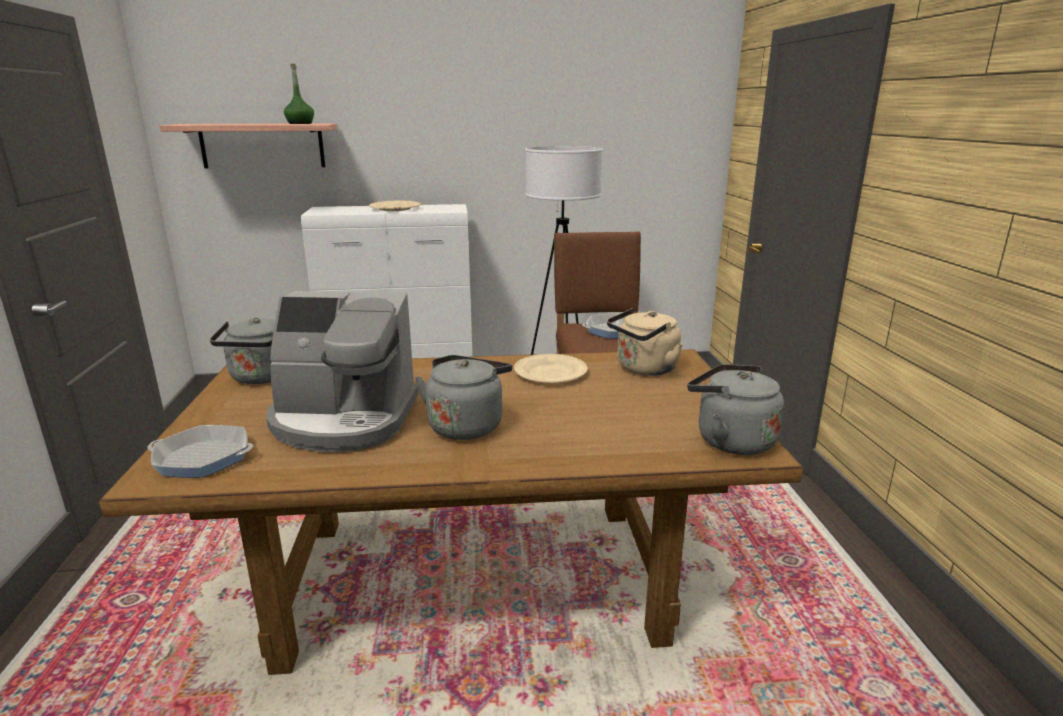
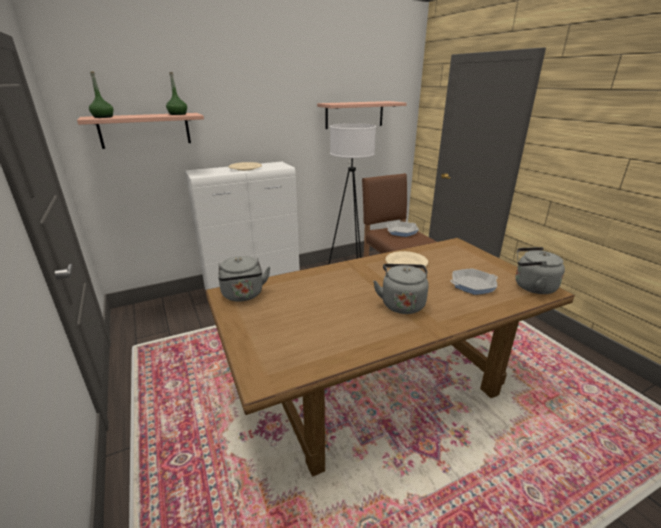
camera: 20 degrees left, 5 degrees up
frying pan [148,425,253,478] -> frying pan moved to [450,268,498,295]
coffee machine [266,291,419,452] -> none
beige kettle [607,308,682,376] -> none
none -> green bottle [89,71,114,118]
none -> shelf [317,101,407,129]

